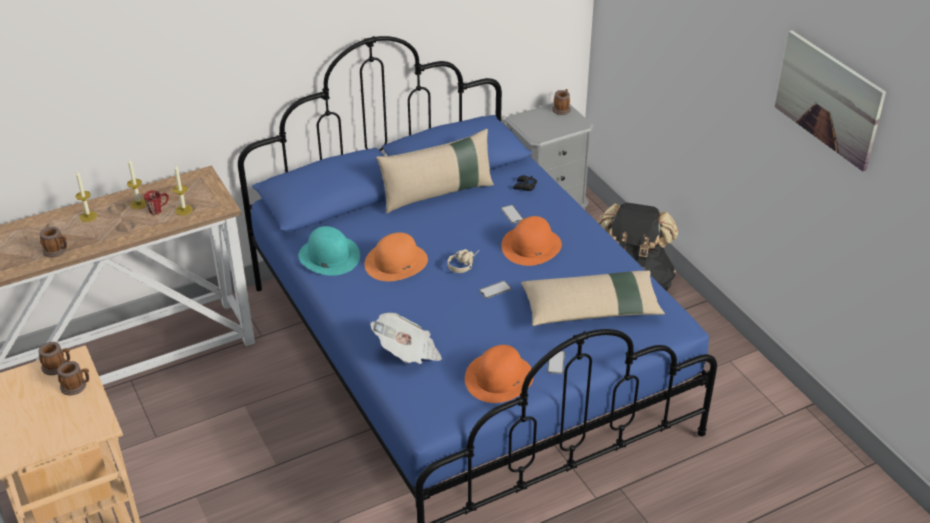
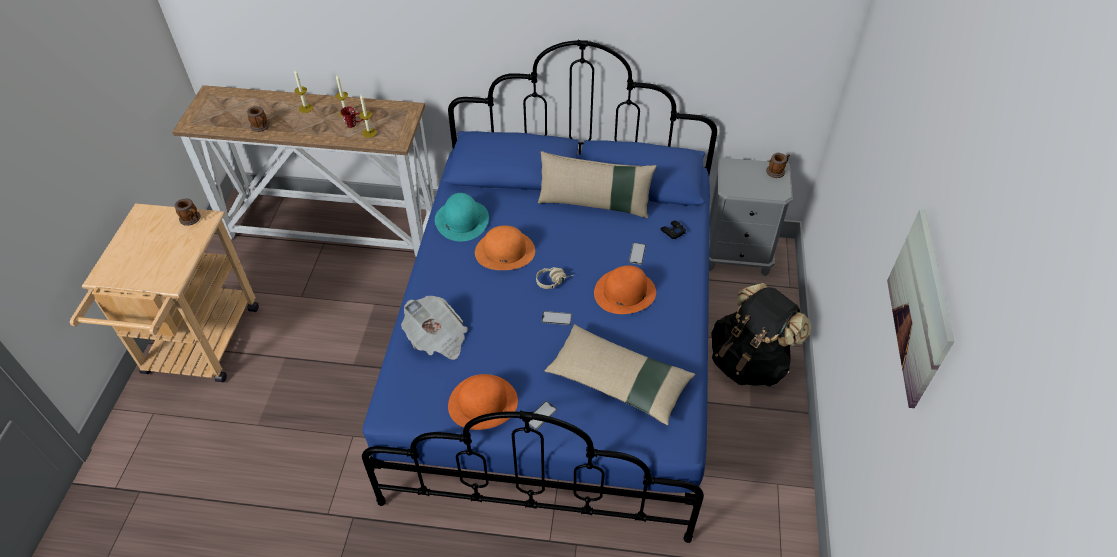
camera: 35 degrees right, 10 degrees up
mug [57,361,89,395] -> none

